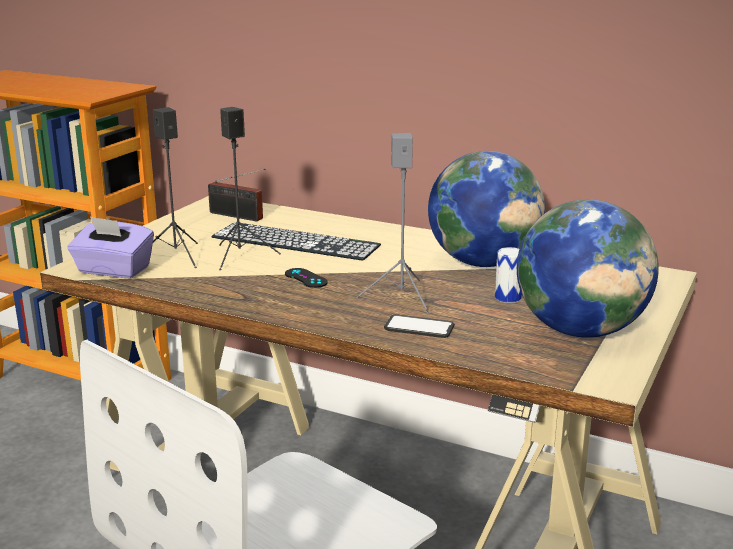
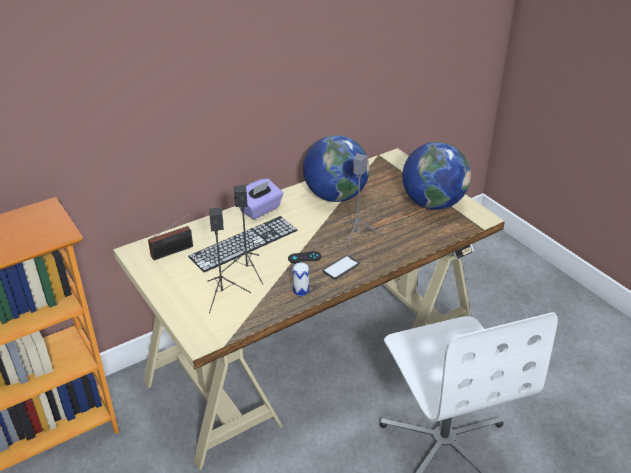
camera: 60 degrees left, 15 degrees up
purple tissue box [67,217,154,278] -> purple tissue box moved to [239,178,283,220]
phone [384,314,455,338] -> phone moved to [323,255,359,279]
can [495,247,522,303] -> can moved to [292,263,309,296]

